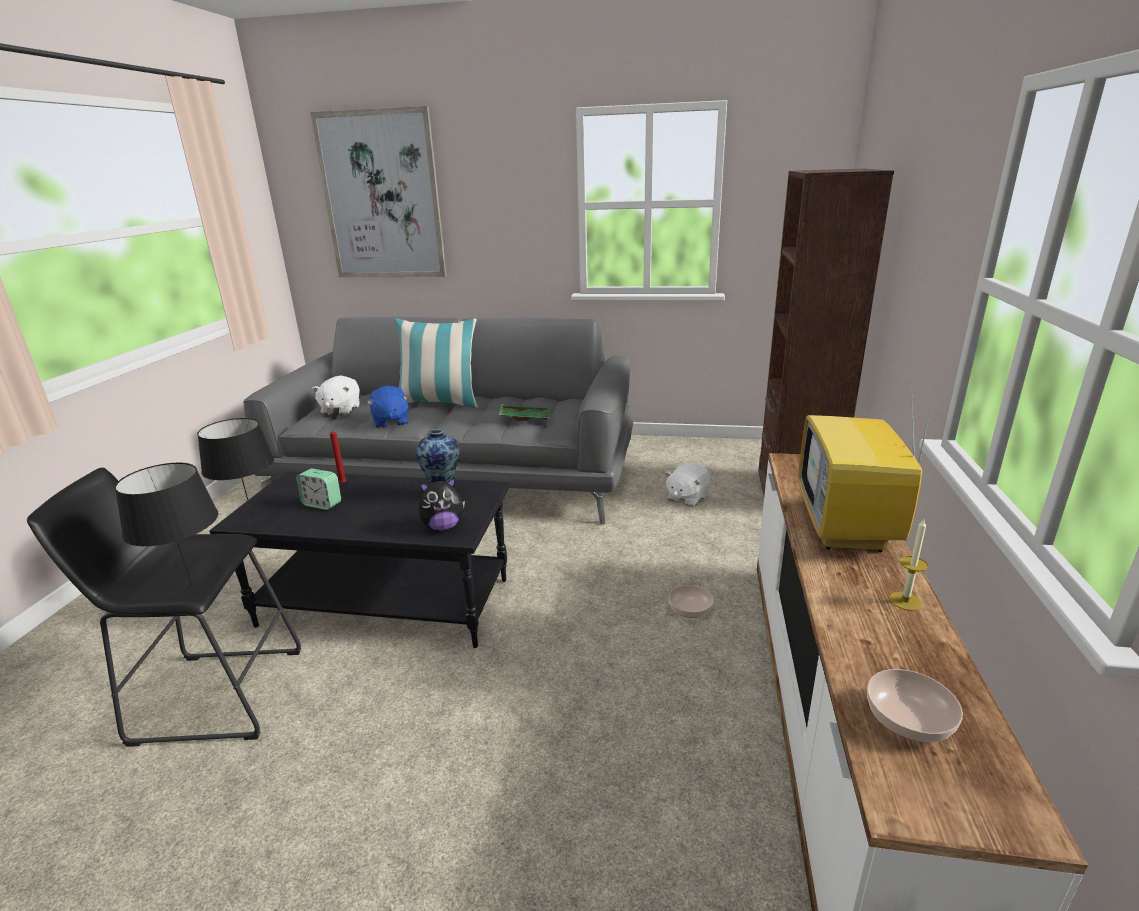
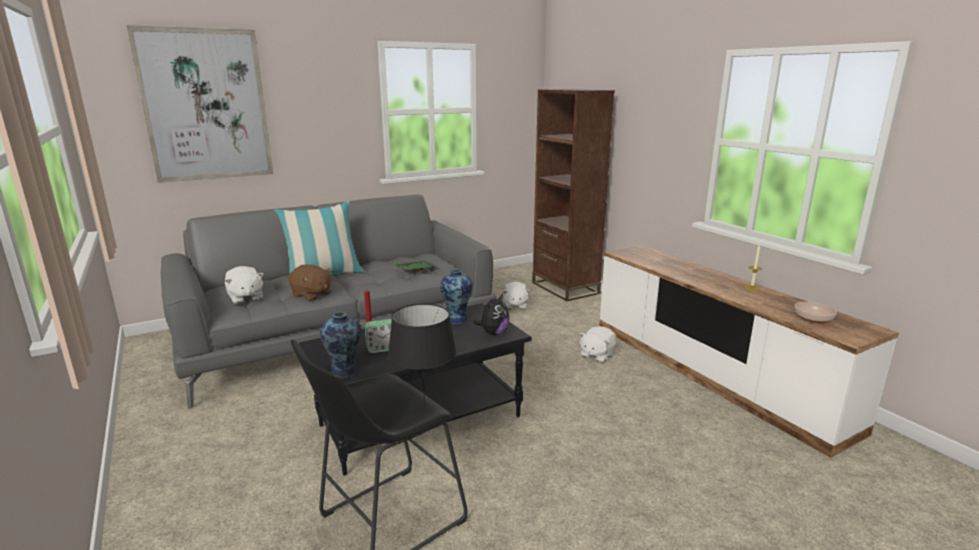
camera: 40 degrees left, 5 degrees down
black table lamp [197,418,274,518] -> vase [320,312,361,378]
blue plush toy [367,386,409,429] -> brown plush toy [288,264,331,301]
bowl [668,585,714,618] -> white plush toy [579,326,617,363]
television [798,381,936,552] -> none

